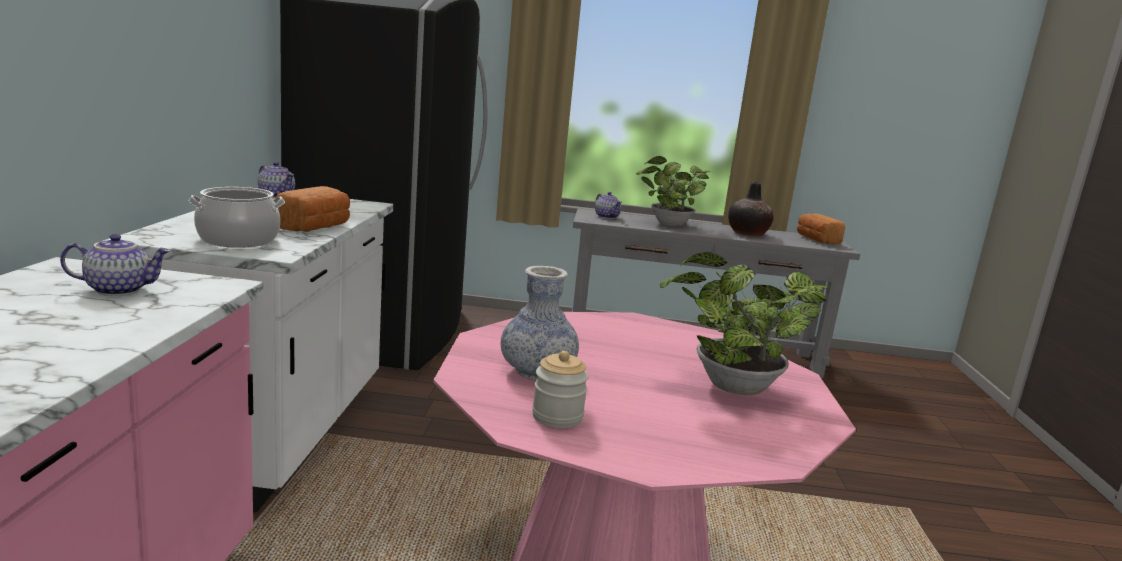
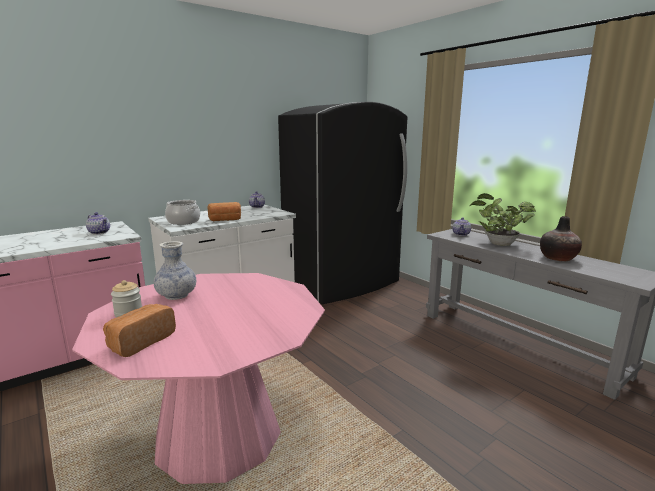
camera: 50 degrees right, 0 degrees up
potted plant [660,252,829,395] -> none
bread [797,213,845,245] -> bread moved to [103,304,176,357]

